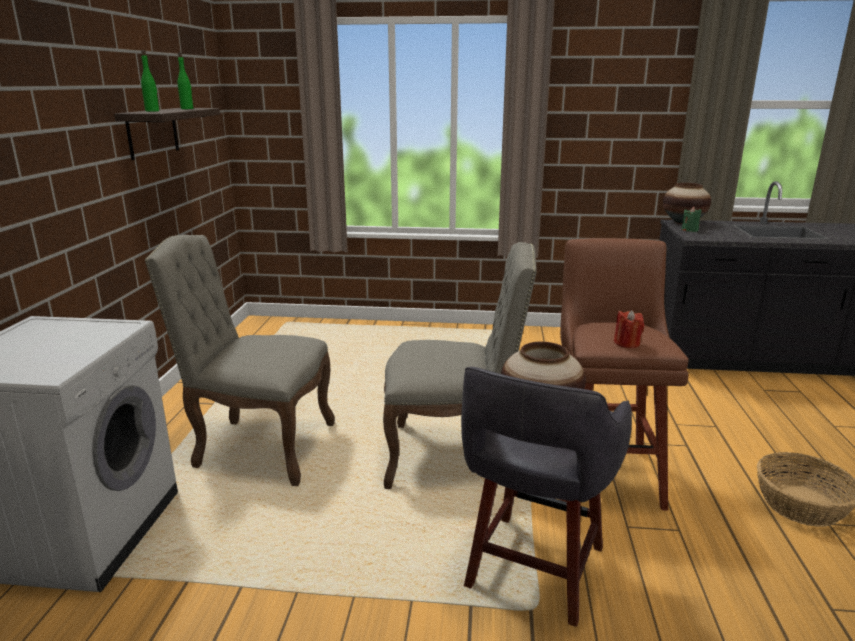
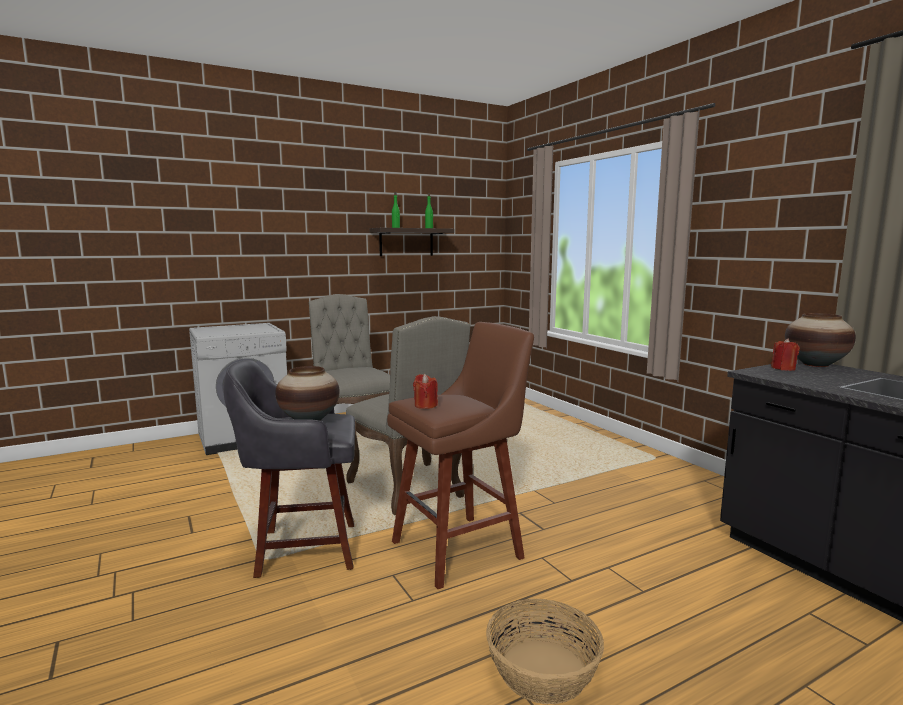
camera: 55 degrees right, 10 degrees down
green candle [681,207,702,232] -> red candle [771,338,800,371]

